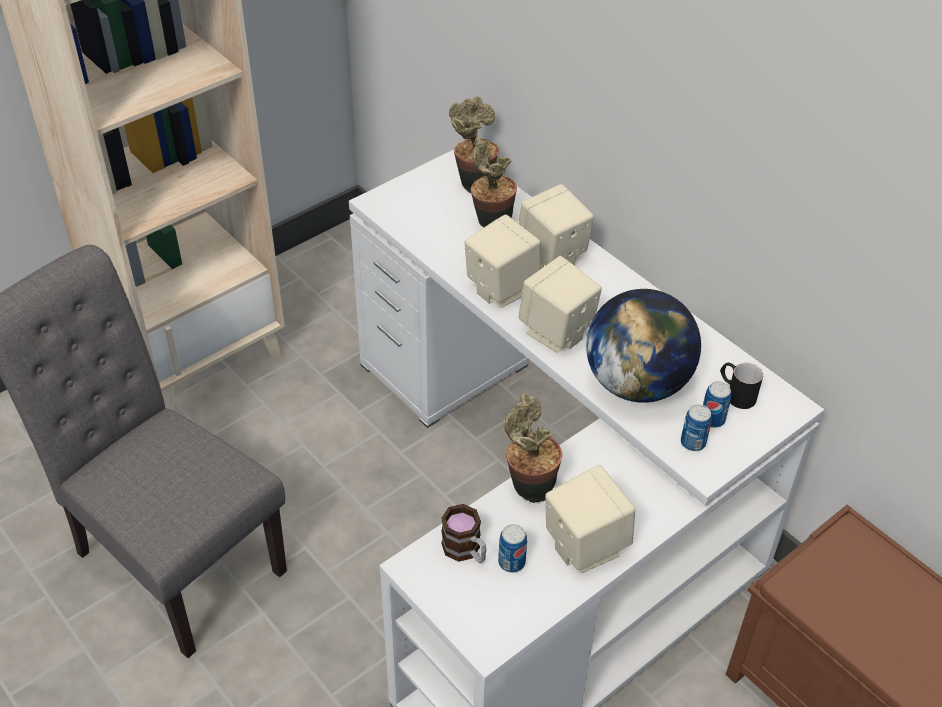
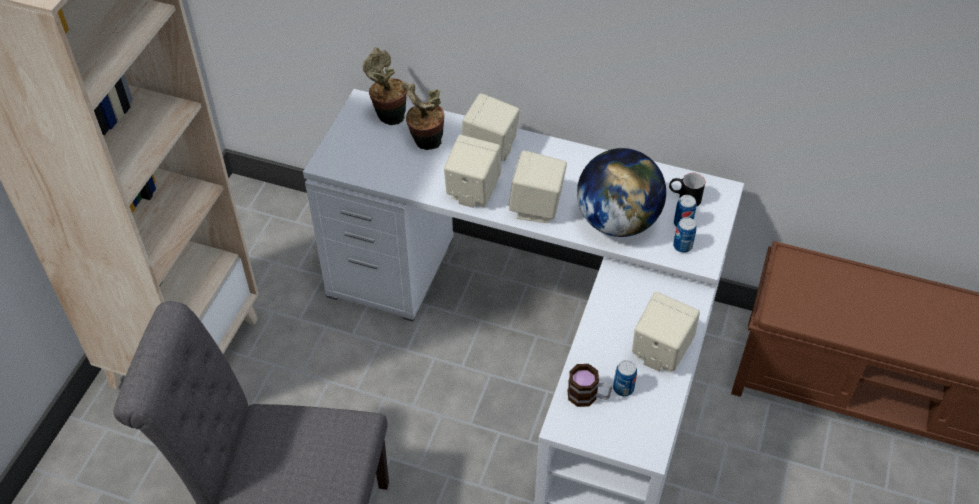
camera: 30 degrees left, 5 degrees up
potted plant [504,393,562,503] -> none

